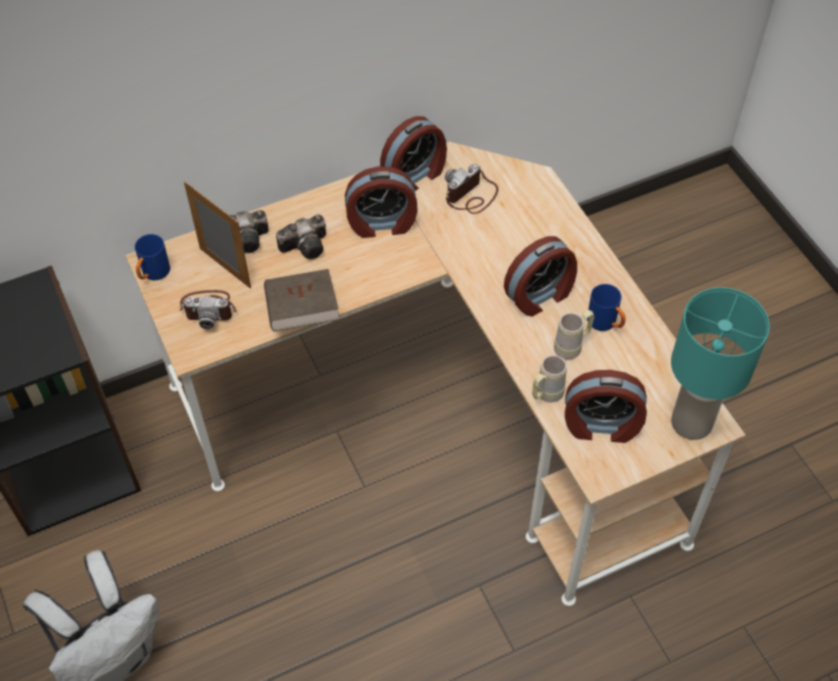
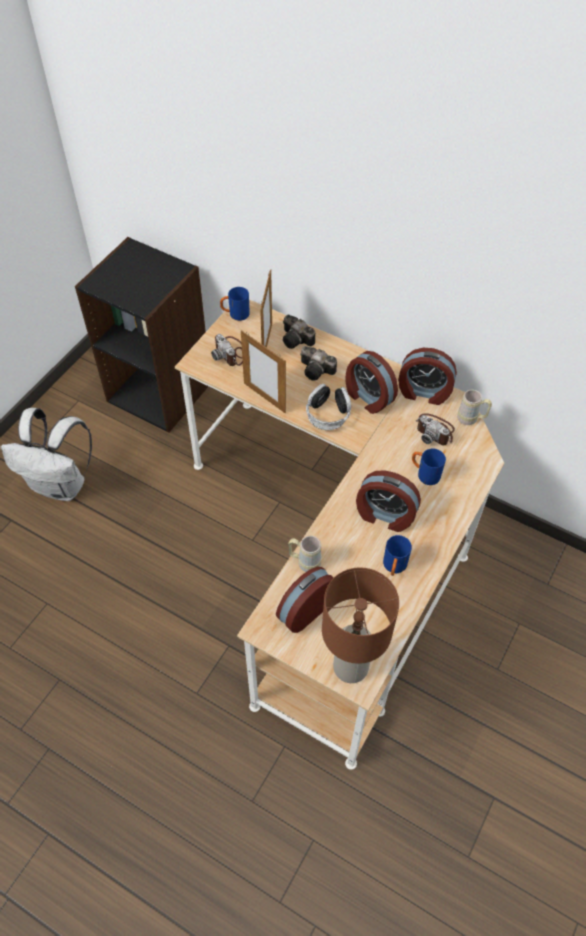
camera: 55 degrees right, 0 degrees up
brown book [264,269,340,332] -> picture frame [241,330,286,413]
camera [445,164,499,214] -> camera turned 150 degrees counterclockwise [415,413,455,445]
beige mug [554,310,594,359] -> beige mug moved to [457,390,492,425]
alarm clock [565,370,647,443] -> alarm clock turned 75 degrees clockwise [276,567,334,633]
turquoise table lamp [671,287,770,440] -> brown table lamp [322,567,399,683]
none -> headphones [306,384,351,430]
none -> blue mug [412,449,446,485]

